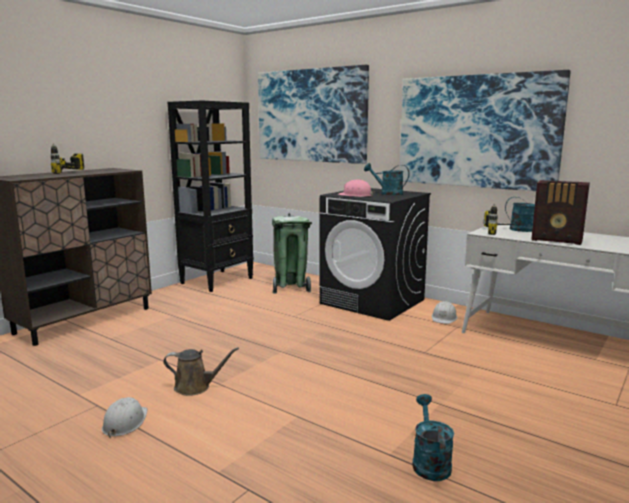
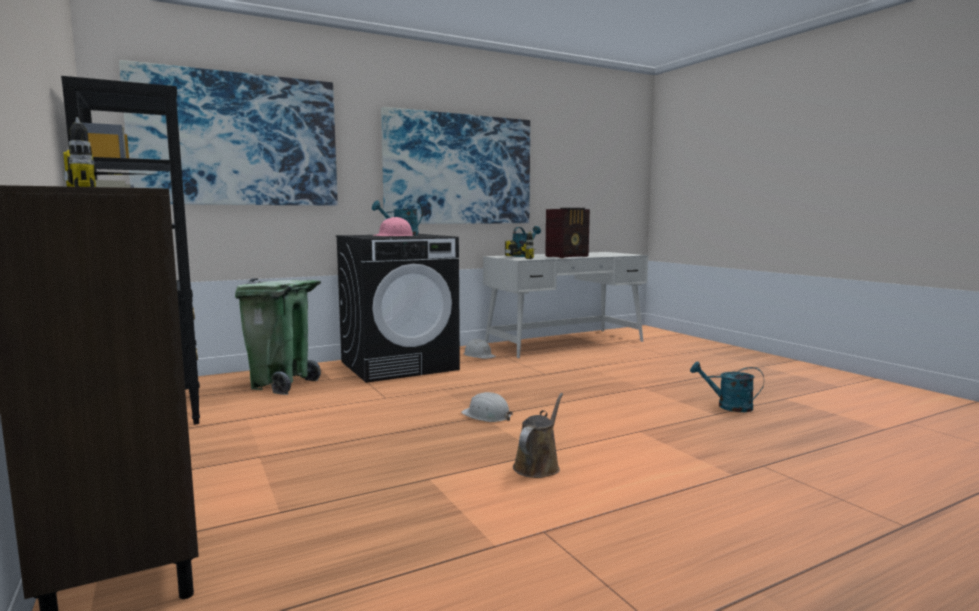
camera: 65 degrees left, 5 degrees down
white hard hat [102,397,148,439] -> white hard hat moved to [461,392,513,422]

